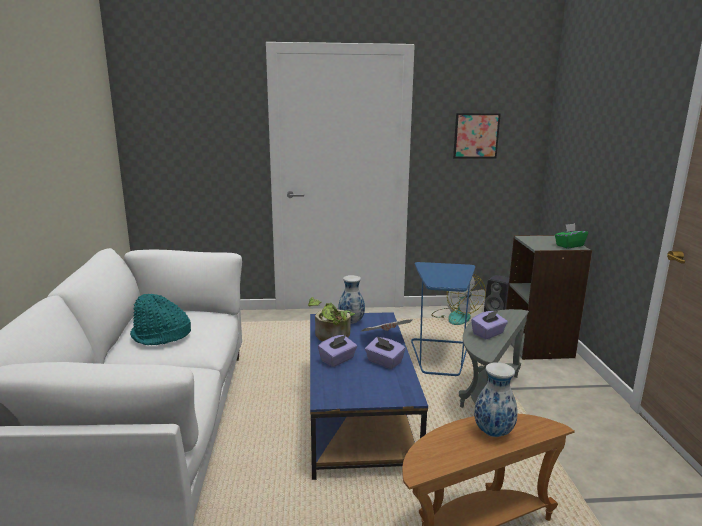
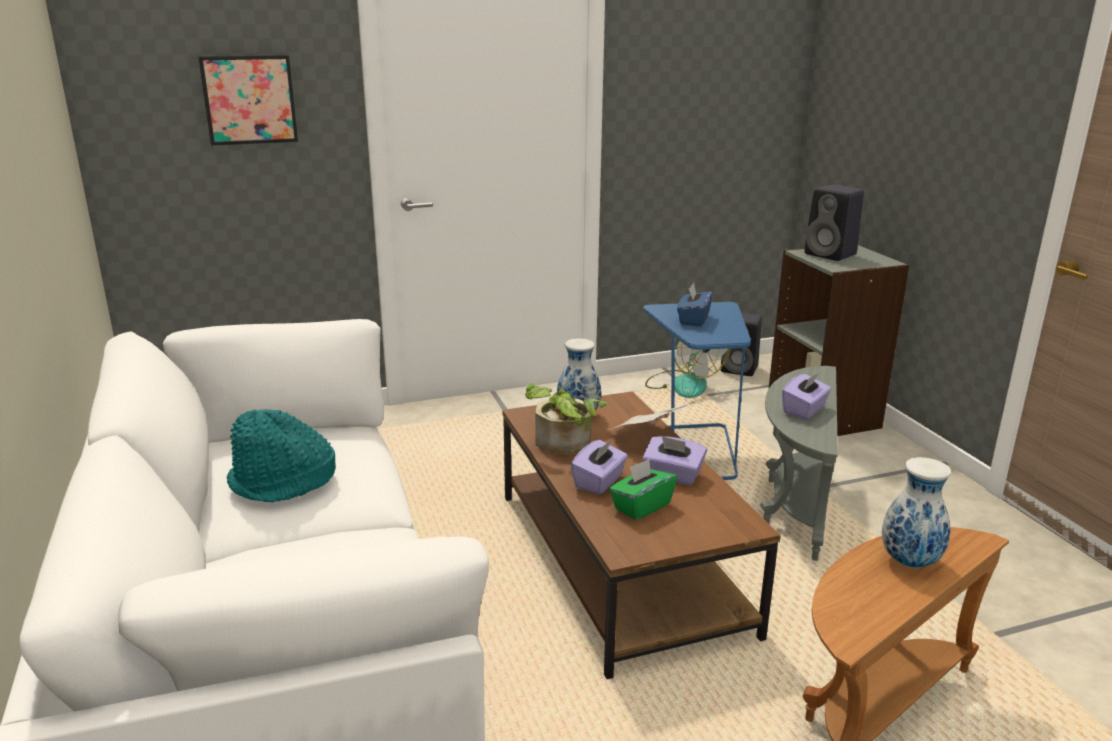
camera: 15 degrees left, 5 degrees up
blue coffee table [310,312,428,480] -> brown coffee table [502,391,781,679]
picture [453,113,501,158] -> picture moved to [198,55,298,145]
green tissue box [555,223,588,249] -> green tissue box moved to [609,459,677,520]
none -> blue tissue box [677,283,712,326]
none -> black speaker [804,184,864,261]

